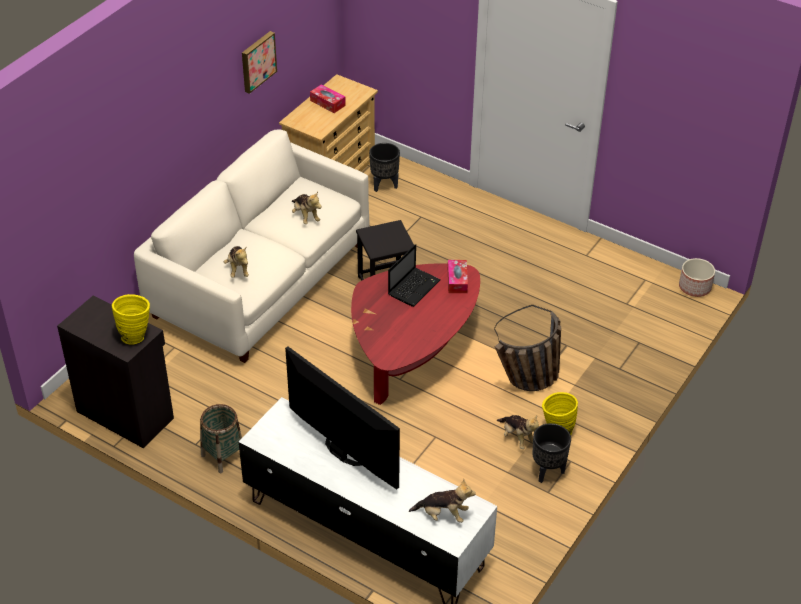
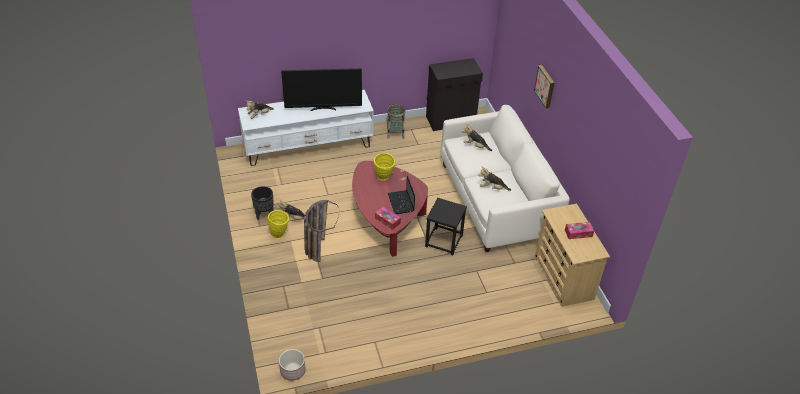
camera: 130 degrees right, 0 degrees up
yellow vase [112,294,150,345] -> yellow vase moved to [374,153,395,181]
picture [242,31,277,94] -> picture moved to [534,65,554,108]
black planter [369,143,400,192] -> none

